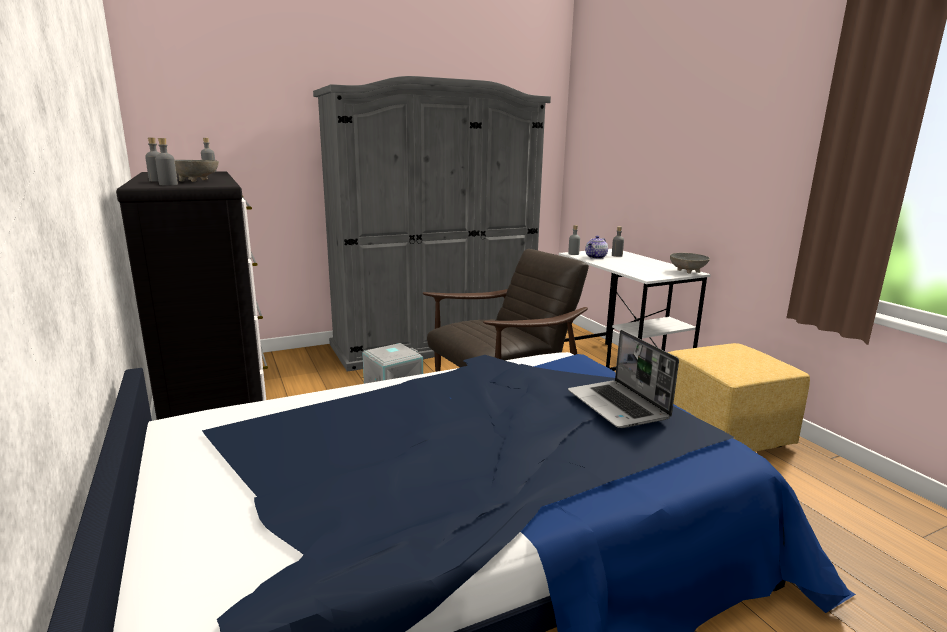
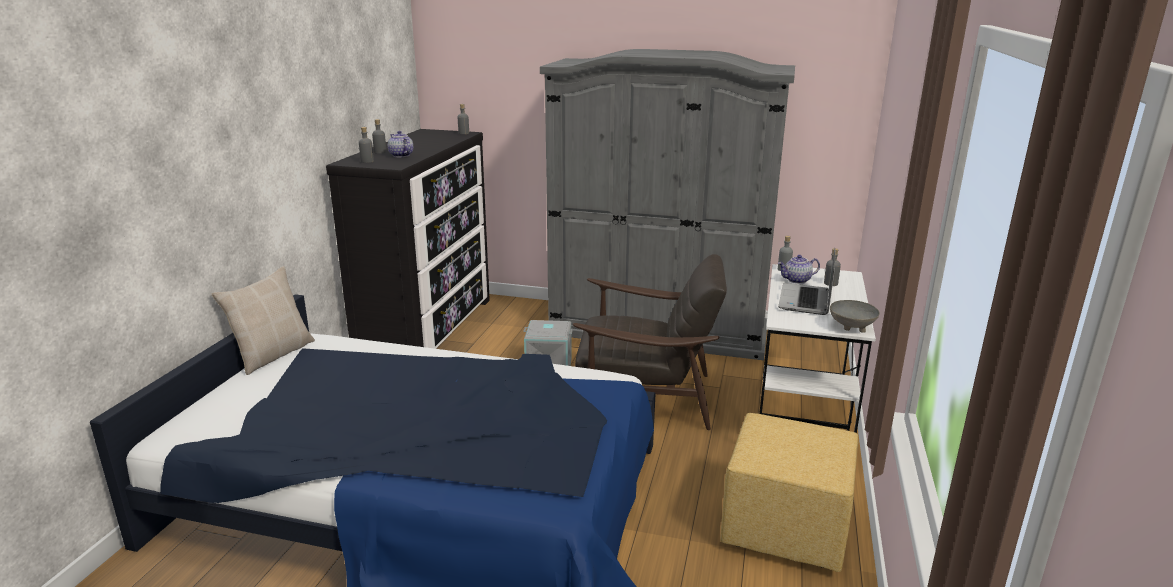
camera: 40 degrees right, 5 degrees up
grey bowl [175,160,219,182] -> teapot [388,131,413,157]
laptop [568,330,679,428] -> laptop moved to [778,248,835,315]
none -> beige pillow [212,266,315,375]

